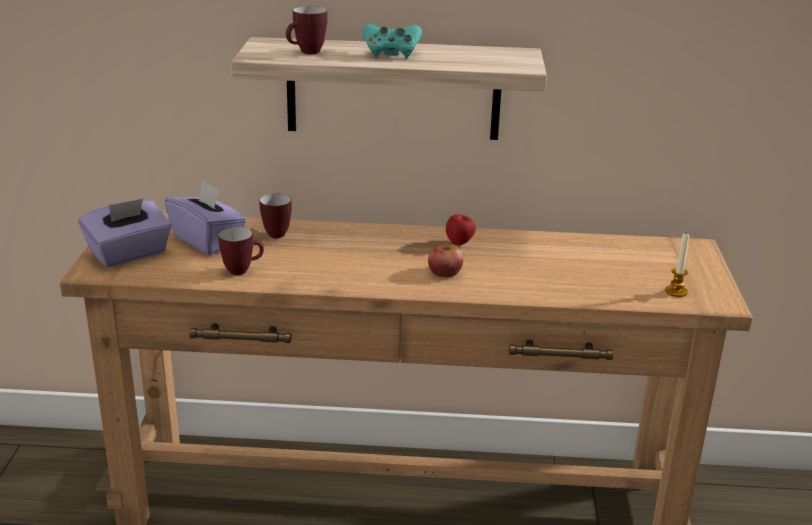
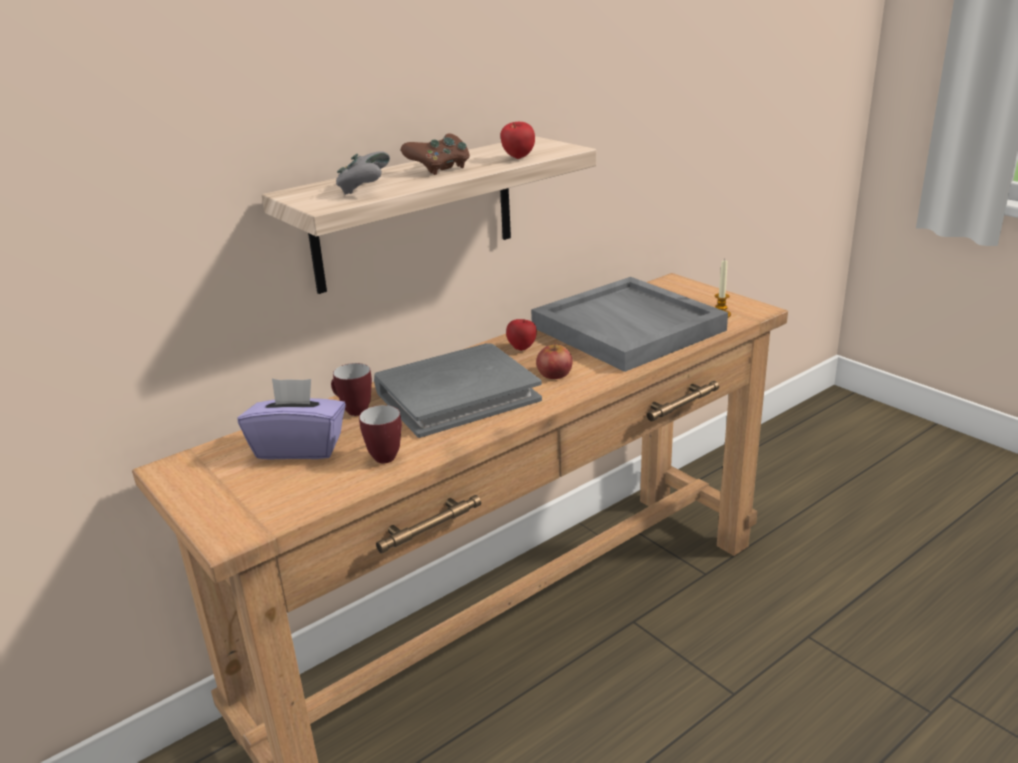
camera: 40 degrees left, 0 degrees up
purple tissue box [79,198,172,267] -> none
mug [286,6,328,54] -> grey game controller [336,151,390,195]
turquoise game controller [363,24,422,58] -> brown game controller [401,133,470,175]
none -> grey book [374,343,542,438]
none -> apple [500,122,535,159]
none -> grey tray [531,277,728,372]

